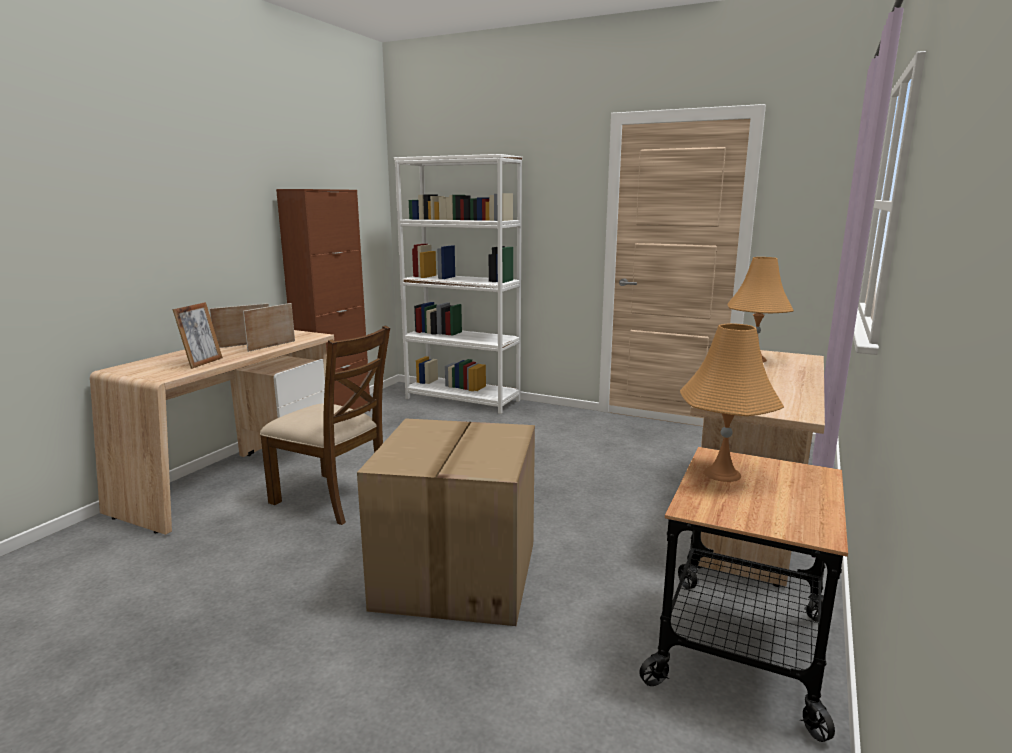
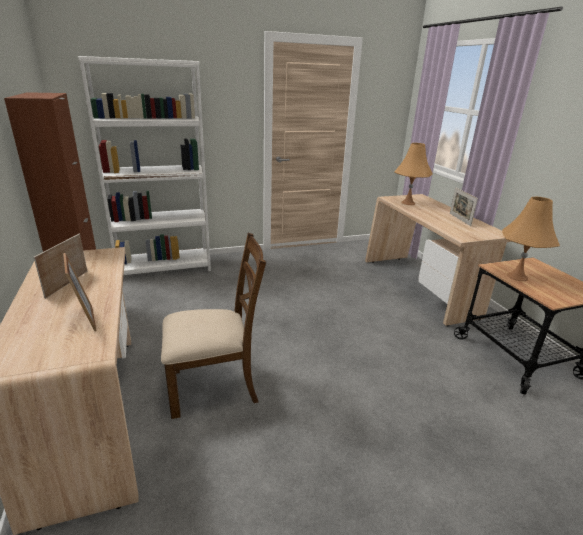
camera: 45 degrees left, 10 degrees up
picture frame [243,303,295,352] -> picture frame moved to [450,187,478,226]
cardboard box [357,418,535,626] -> none

